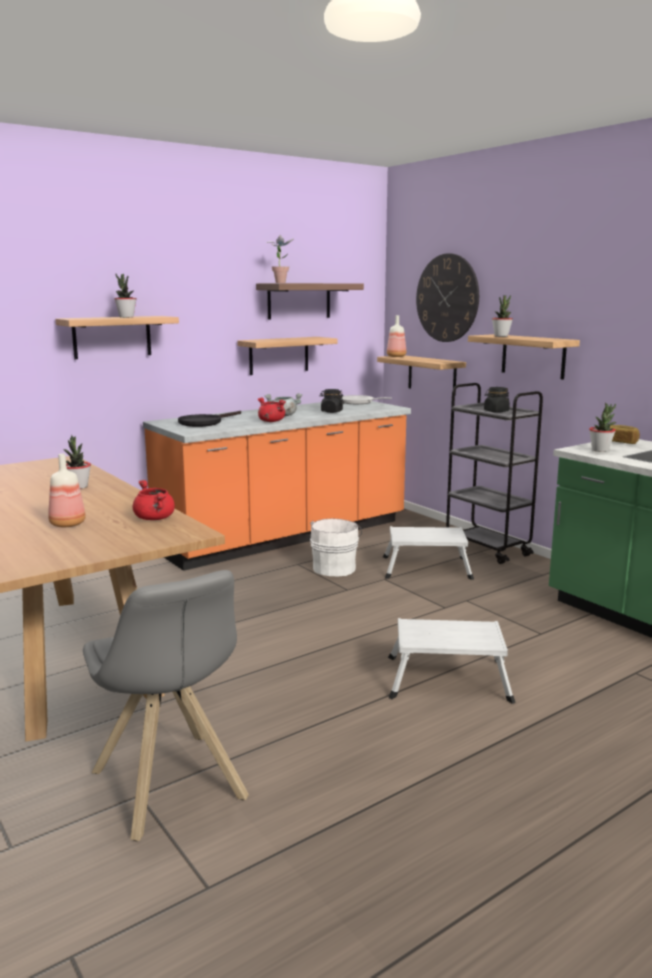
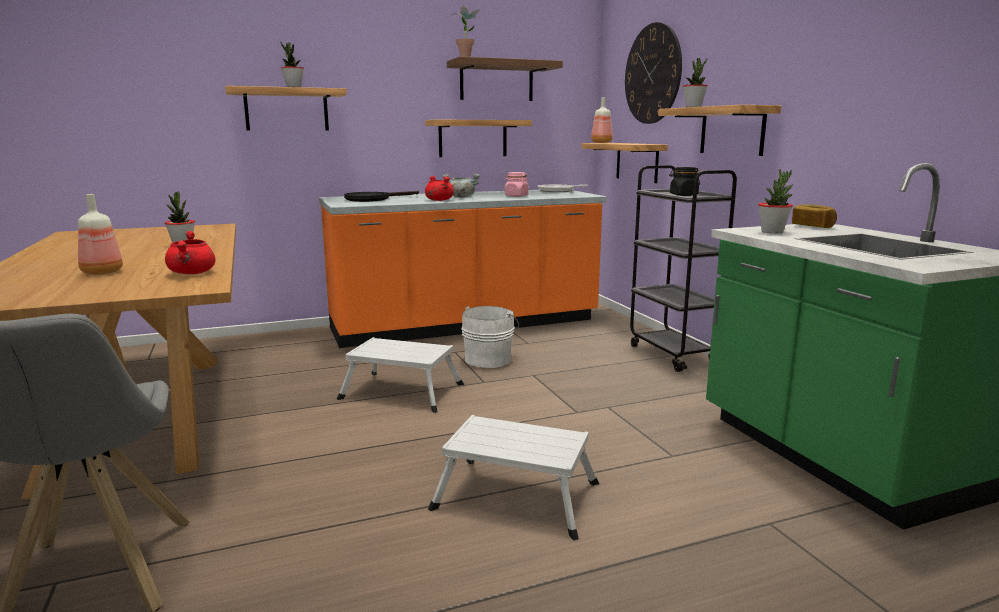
camera: 15 degrees right, 0 degrees up
black jar [320,389,344,413] -> pink jar [504,172,529,197]
white step ladder [383,526,474,580] -> white step ladder moved to [337,337,464,413]

